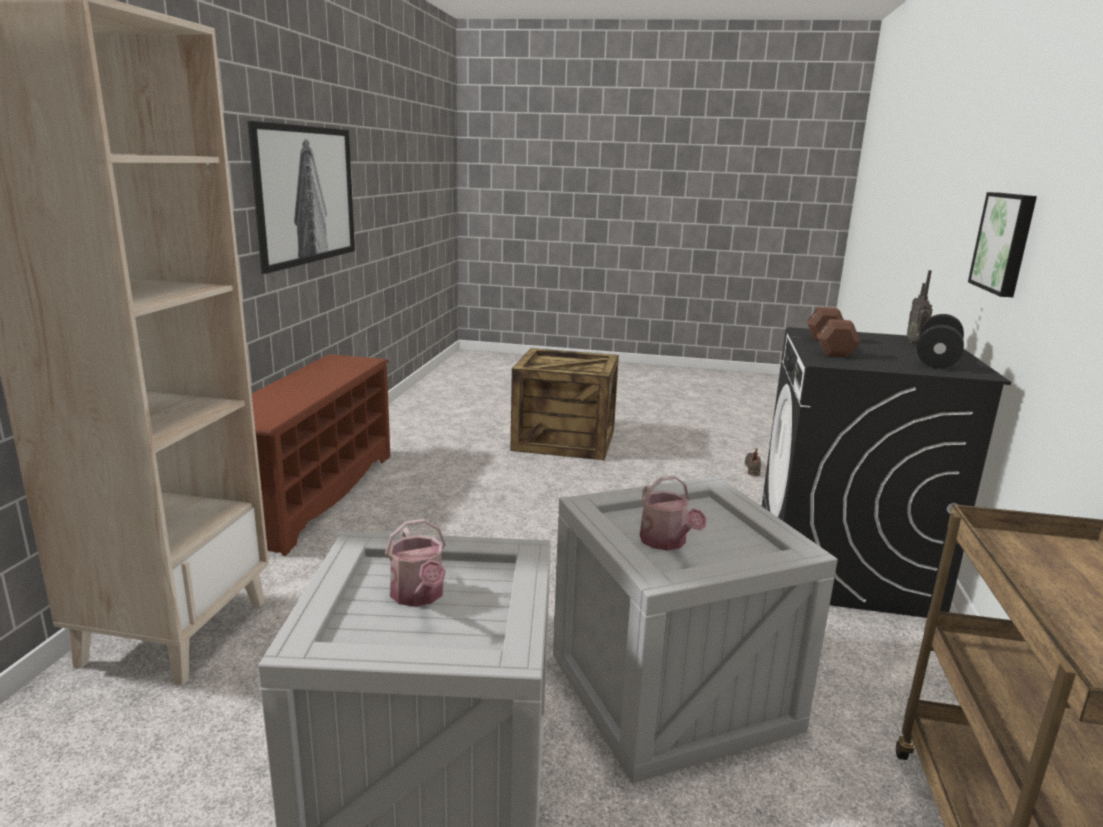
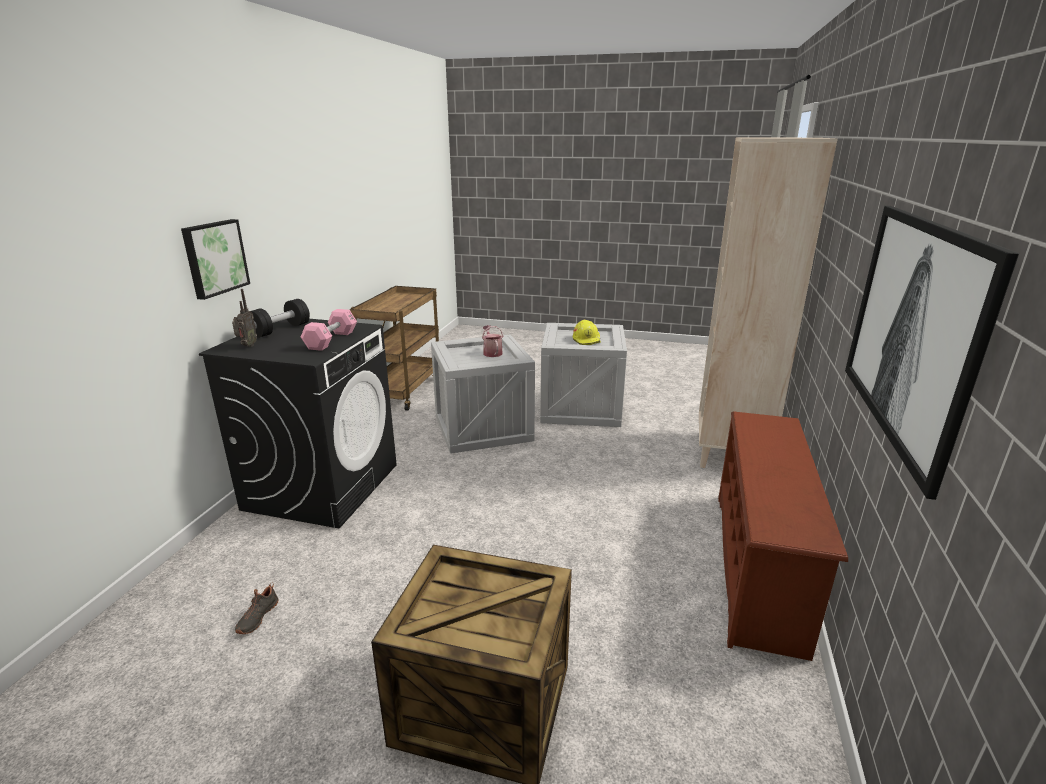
camera: 175 degrees left, 5 degrees up
watering can [385,519,446,607] -> yellow hard hat [573,320,601,345]
brown dumbbell [807,307,861,357] -> pink dumbbell [301,309,357,351]

